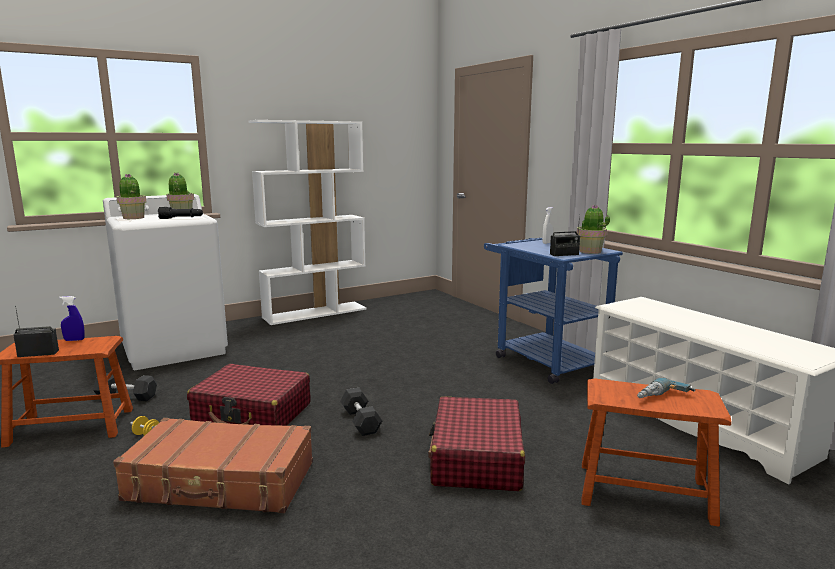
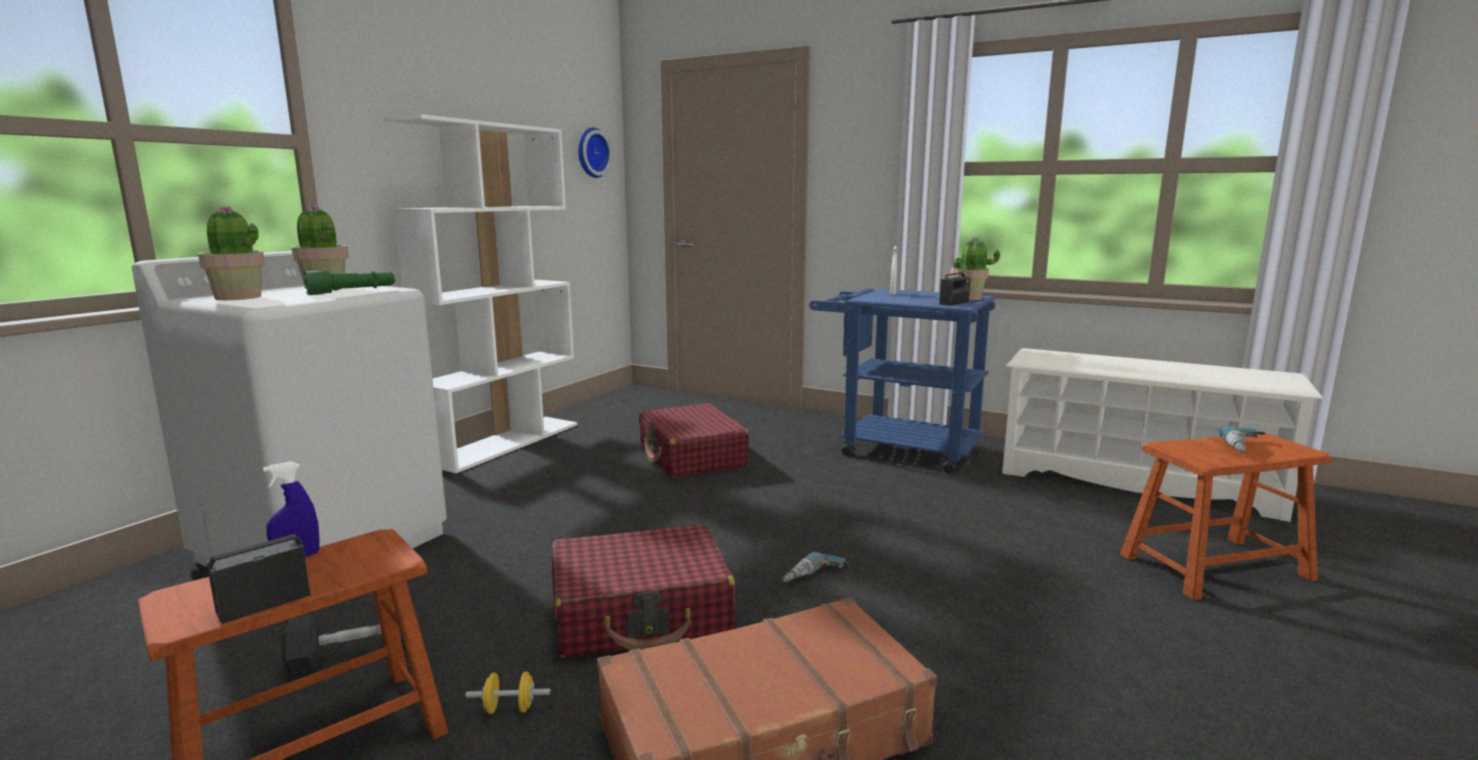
camera: 30 degrees left, 0 degrees up
black flashlight [158,207,203,219] -> green flashlight [304,271,395,295]
grey dumbbell [340,388,382,436] -> power drill [783,552,850,582]
red suitcase [428,396,525,491] -> red suitcase moved to [639,403,749,478]
none -> wall clock [578,128,612,178]

